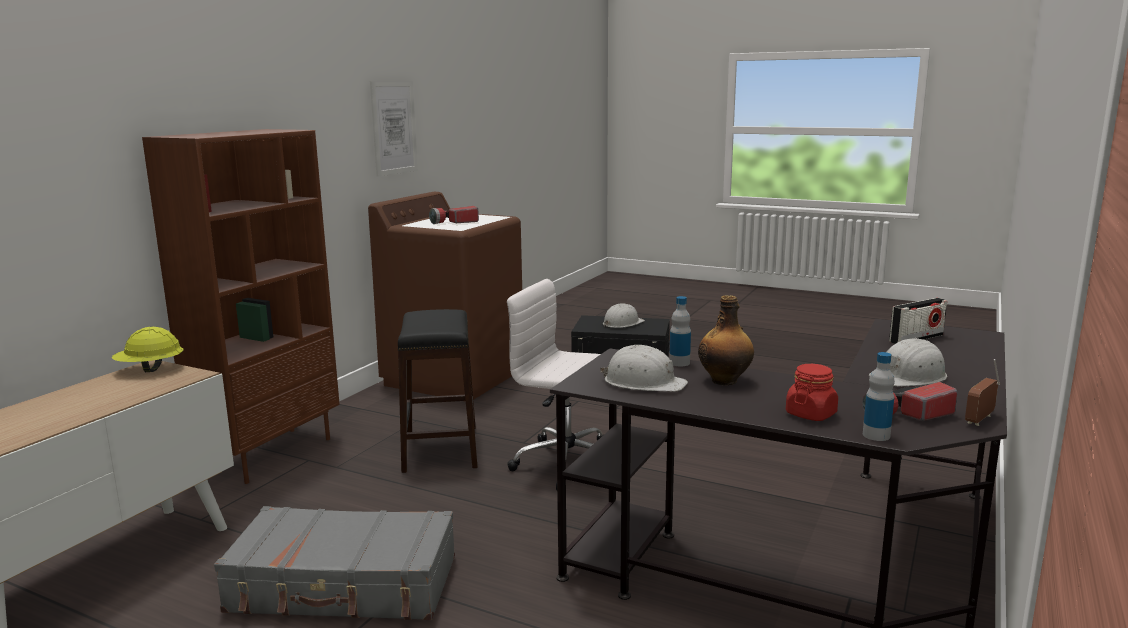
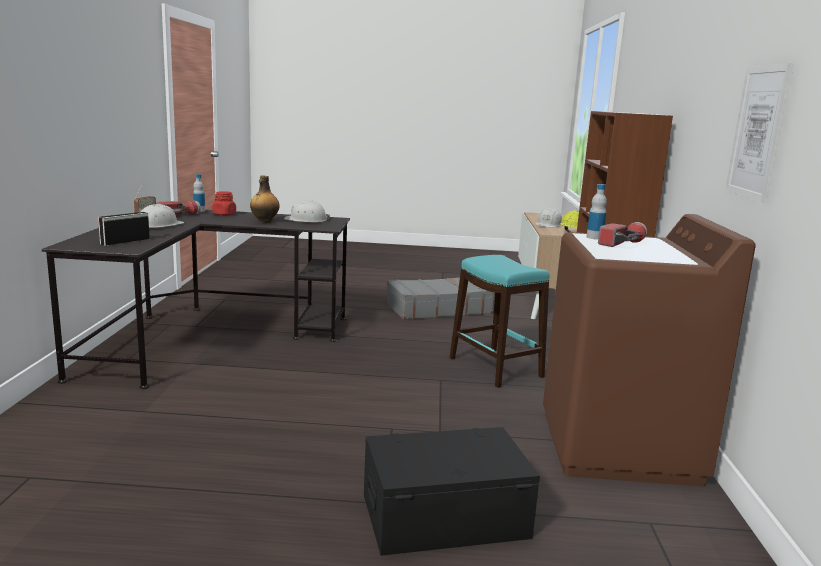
camera: 155 degrees right, 0 degrees up
black stool [398,309,478,473] -> turquoise stool [450,255,550,388]
white office chair [507,279,603,490] -> none
white hard hat [603,304,645,328] -> white hard hat moved to [535,208,563,227]
bottle [669,296,691,366] -> bottle moved to [587,184,607,239]

